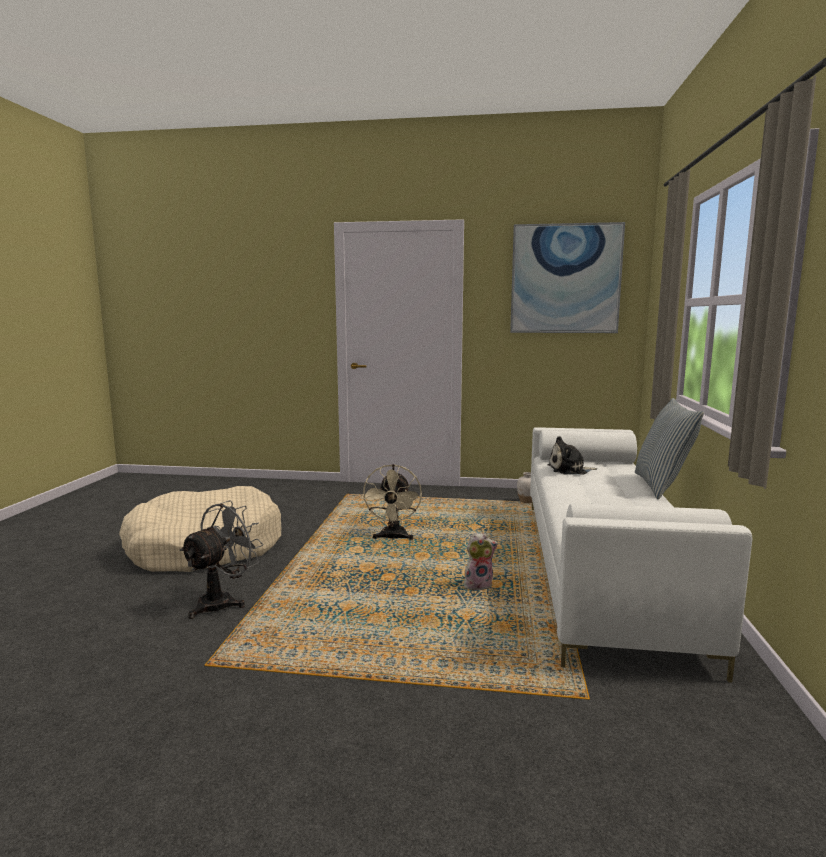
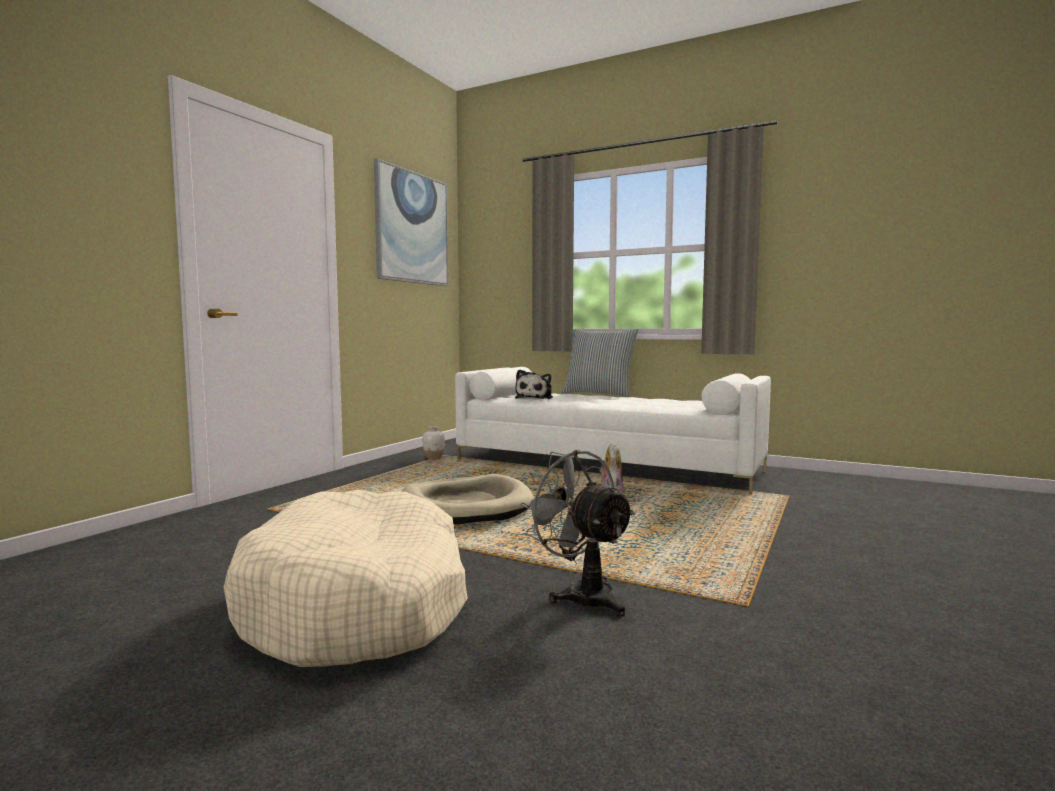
camera: 70 degrees left, 5 degrees down
beige fan [362,464,422,540] -> beige dog bed [402,474,534,524]

